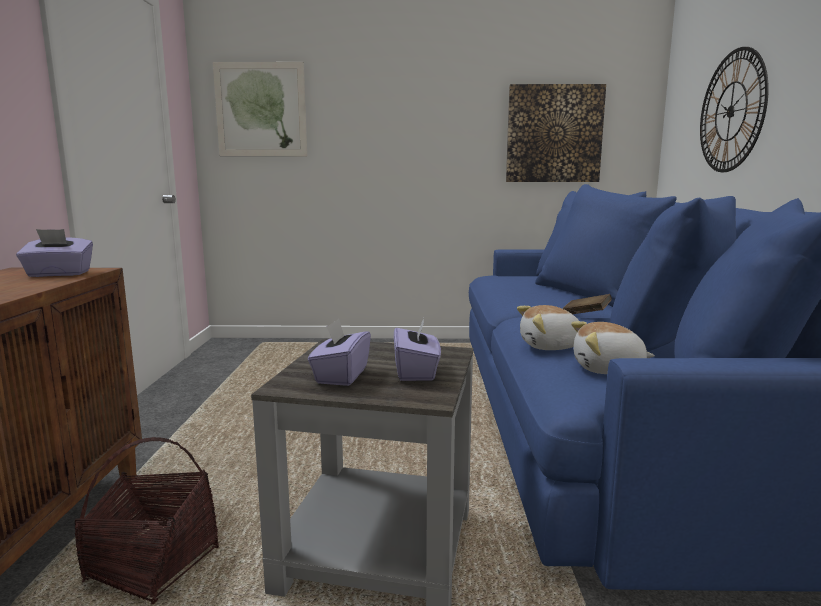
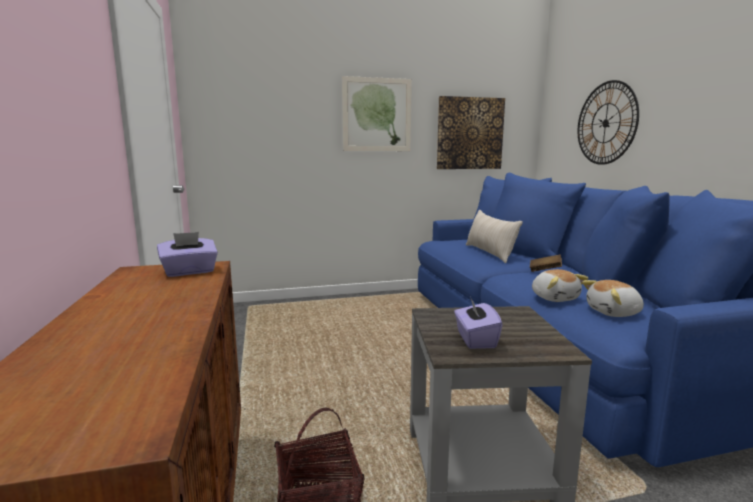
camera: 15 degrees left, 0 degrees up
picture [213,62,307,156] -> picture moved to [342,76,412,151]
purple tissue box [394,318,441,381] -> none
plush toy [517,305,579,350] -> plush toy turned 90 degrees counterclockwise [532,269,588,302]
none -> beige pillow [466,210,523,263]

